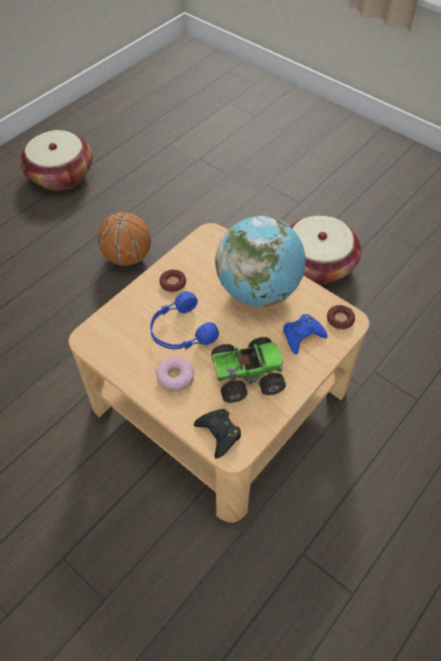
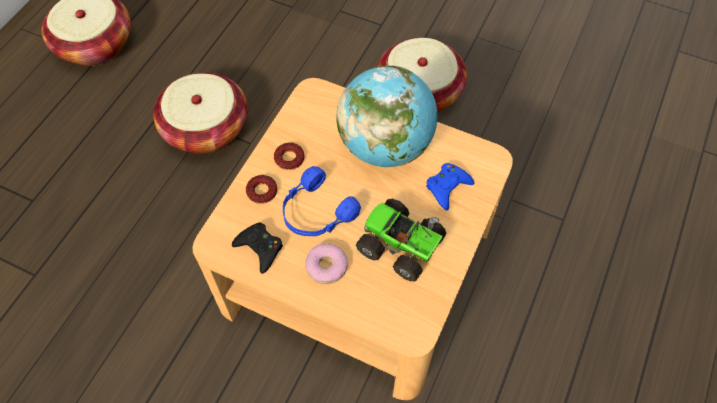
camera: 15 degrees left, 5 degrees up
basketball [98,212,151,266] -> basket [153,72,248,153]
black game controller [194,409,241,459] -> black game controller moved to [232,222,283,274]
toy truck [211,337,286,403] -> toy truck turned 120 degrees counterclockwise [356,198,446,282]
donut [327,305,355,330] -> donut moved to [246,175,277,204]

